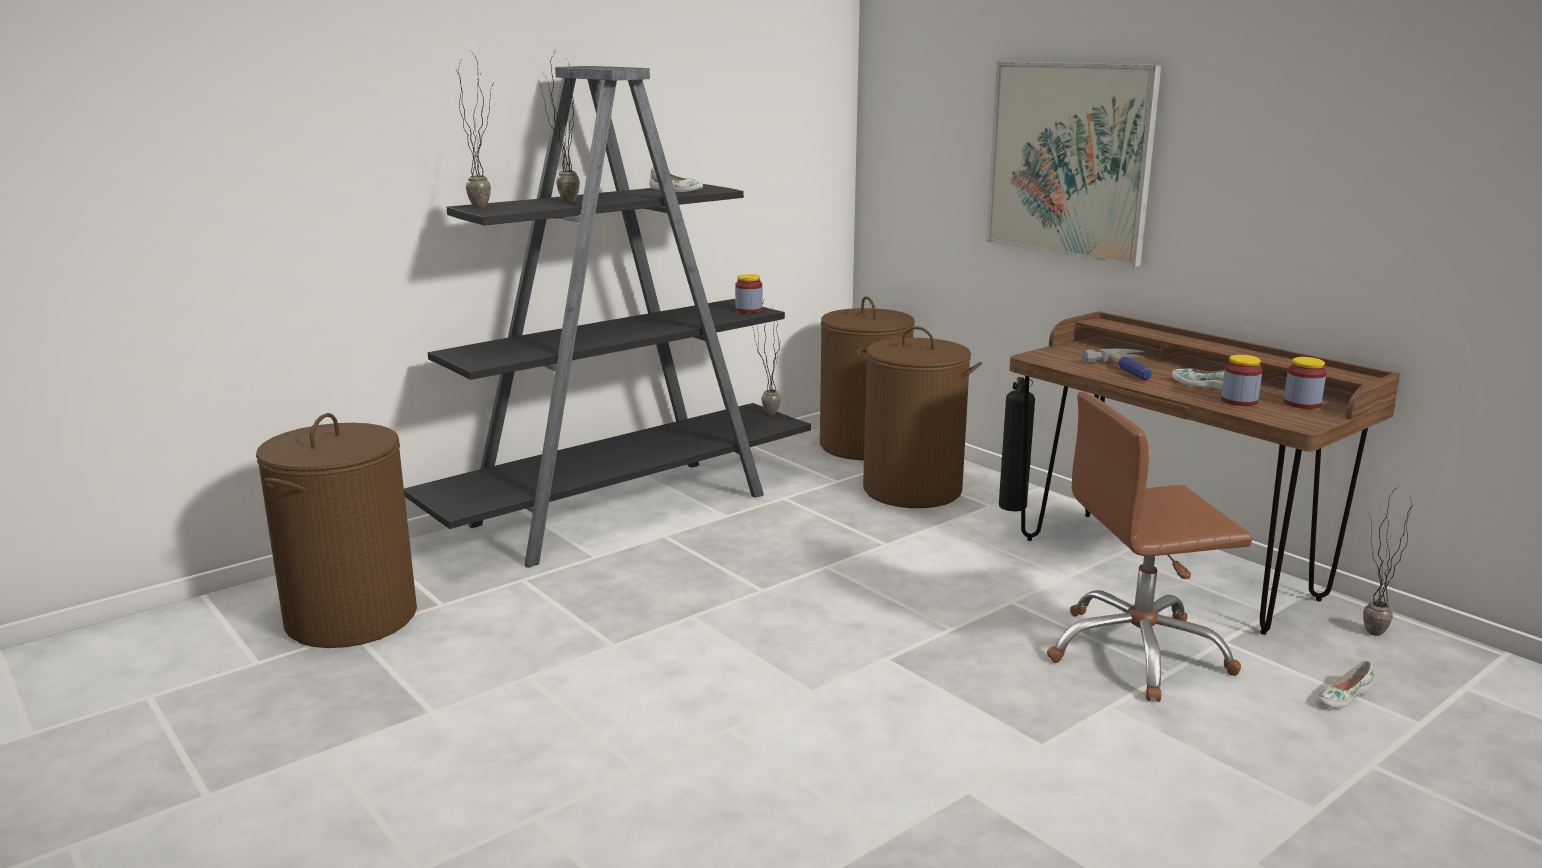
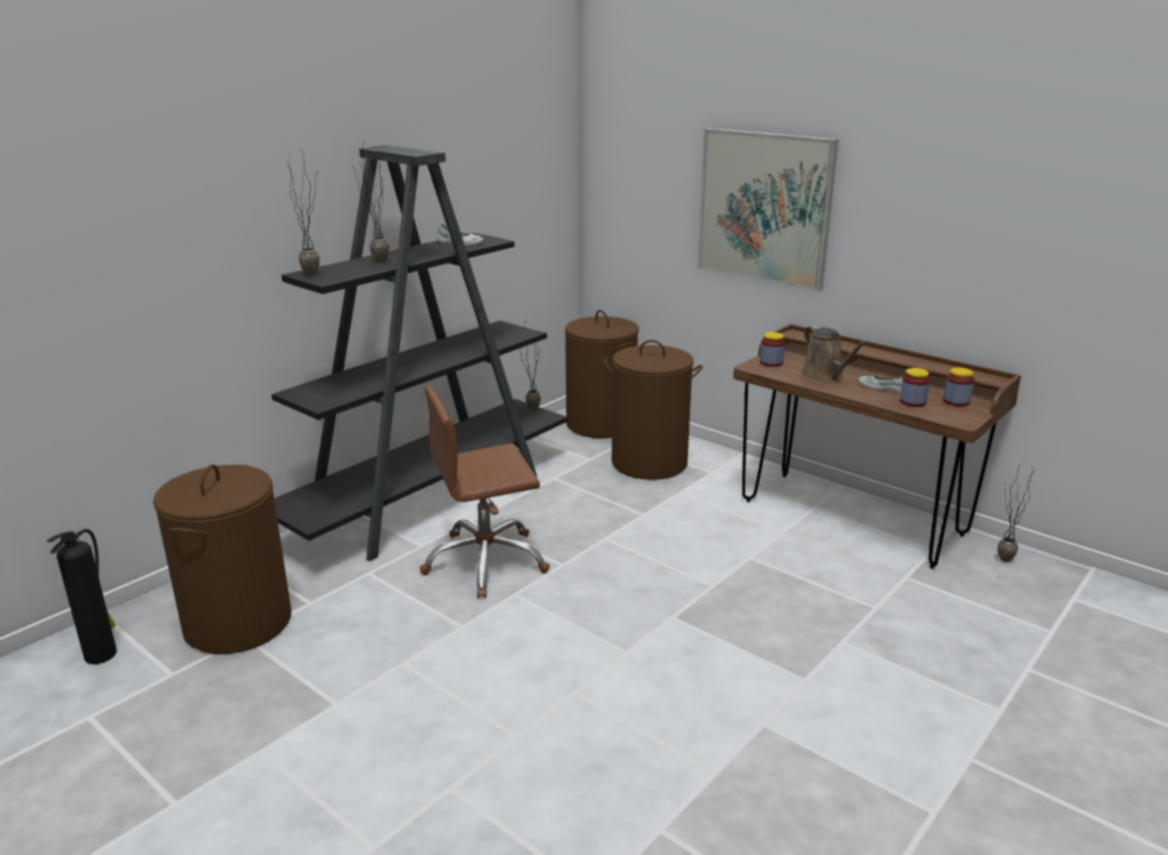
camera: 10 degrees left, 5 degrees up
jar [735,274,762,313] -> jar moved to [760,332,785,367]
fire extinguisher [999,377,1035,511] -> fire extinguisher moved to [47,529,117,664]
brown office chair [1047,392,1252,702] -> brown office chair moved to [420,386,550,598]
hammer [1082,348,1152,380] -> brown watering can [801,325,868,382]
white shoe [1317,661,1374,709] -> none

